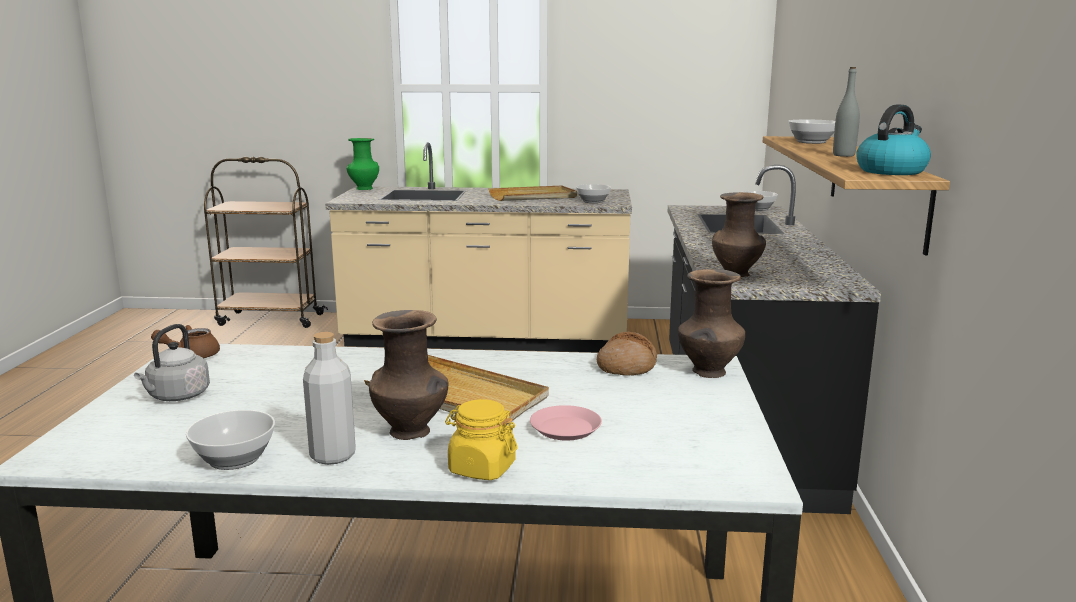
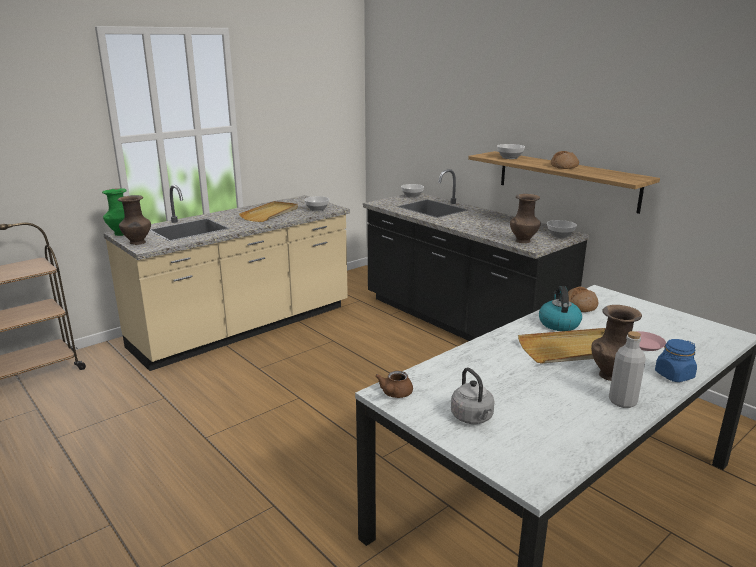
camera: 45 degrees left, 5 degrees up
bowl [186,410,275,470] -> bowl moved to [547,220,577,238]
yellow jar [445,399,517,480] -> blue jar [655,339,697,382]
brown vase [678,269,745,378] -> brown vase moved to [118,195,151,245]
grey bottle [833,67,860,157] -> bread [551,151,579,169]
kettle [856,104,931,175] -> kettle moved to [539,286,582,331]

